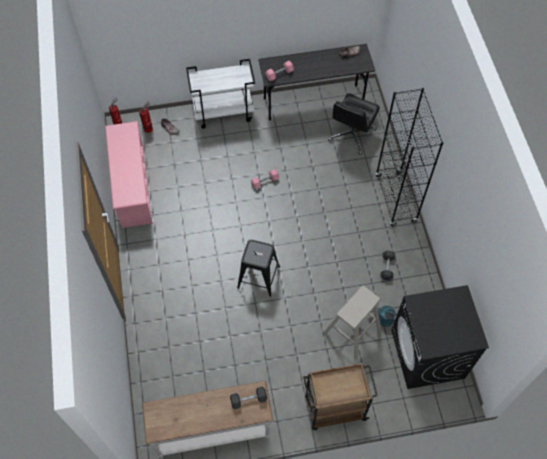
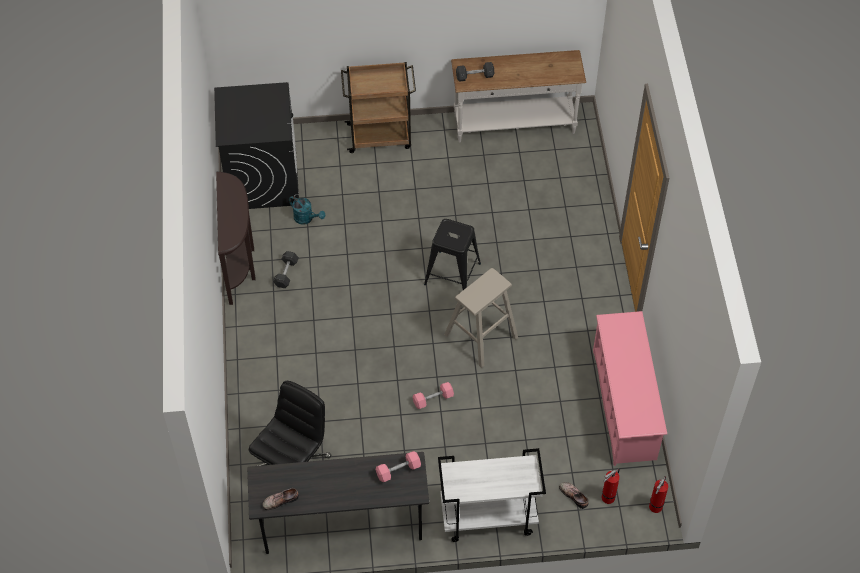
camera: 175 degrees left, 5 degrees down
beige stool [324,286,382,360] -> beige stool moved to [444,268,518,368]
black bookcase [375,88,443,226] -> none
none -> brown console table [216,172,256,305]

